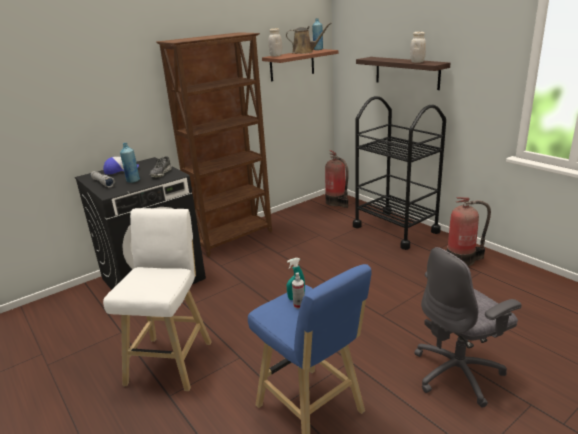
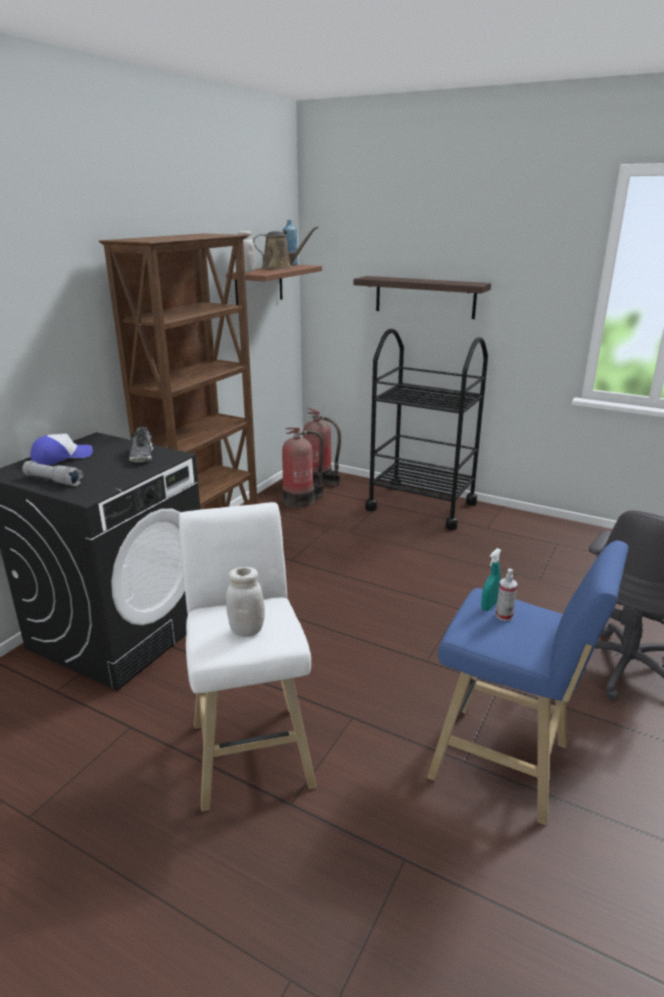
camera: 25 degrees left, 0 degrees up
blue bottle [120,143,140,183] -> none
white jar [410,32,426,63] -> white jar moved to [226,567,265,637]
fire extinguisher [447,197,491,266] -> fire extinguisher moved to [282,428,324,508]

